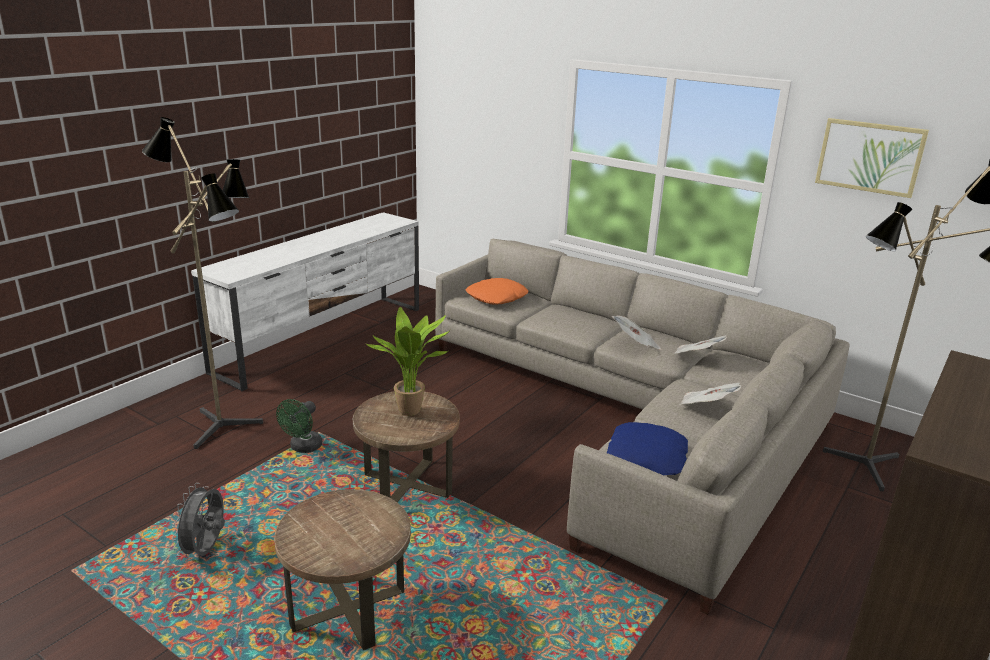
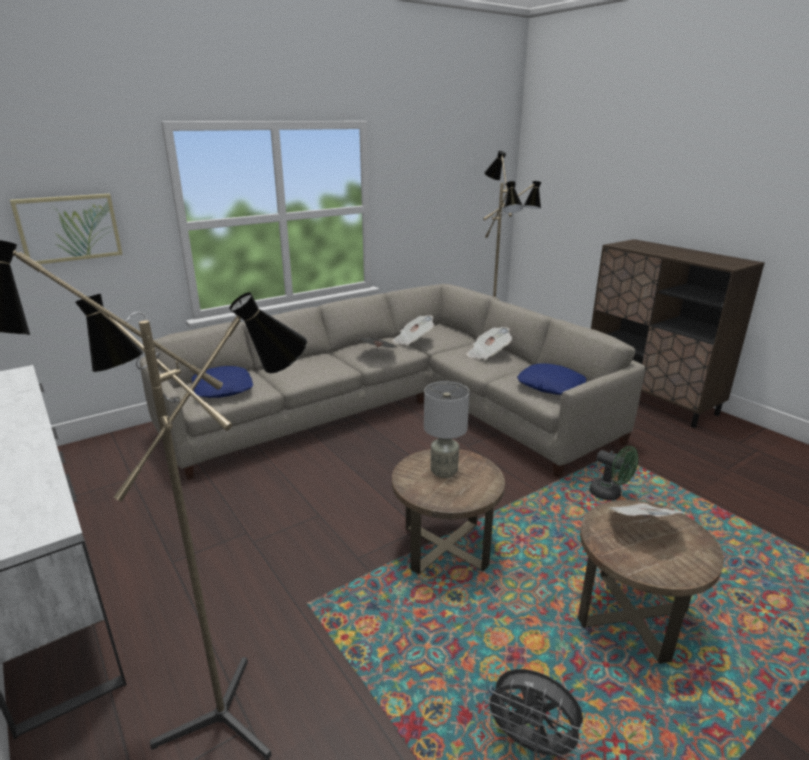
camera: 70 degrees left, 0 degrees up
green fan [276,399,322,453] -> green fan moved to [589,446,638,501]
potted plant [365,307,449,416] -> grey table lamp [424,381,469,478]
orange pillow [466,278,528,305] -> blue pillow [192,366,253,398]
picture [815,118,929,198] -> picture moved to [10,194,123,264]
none -> newspaper [609,503,687,518]

